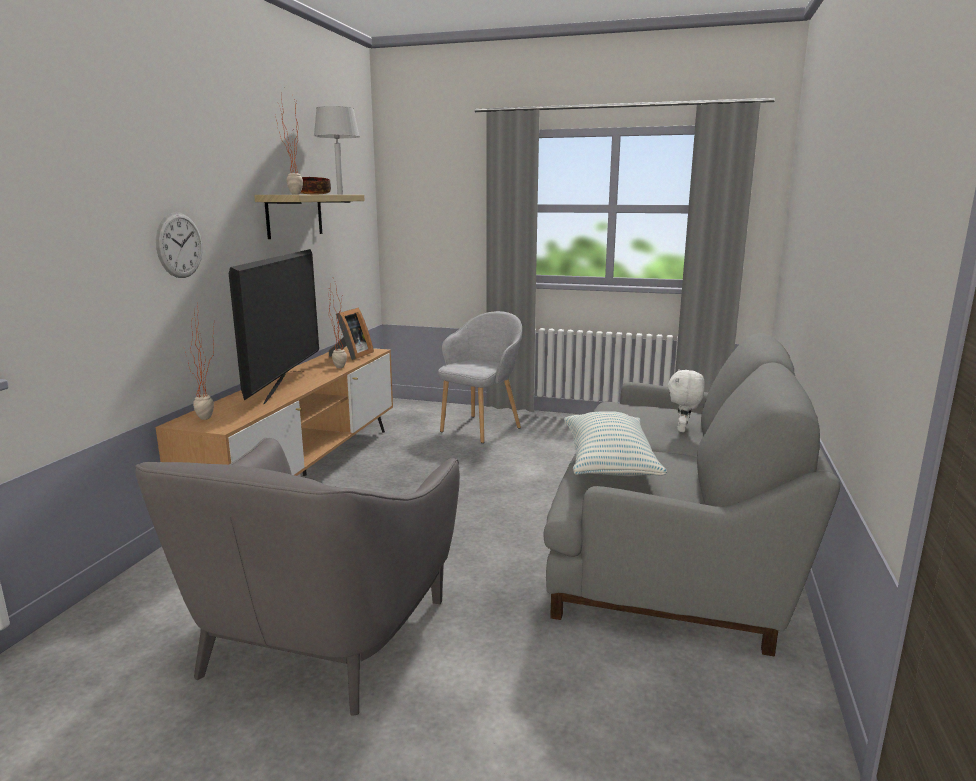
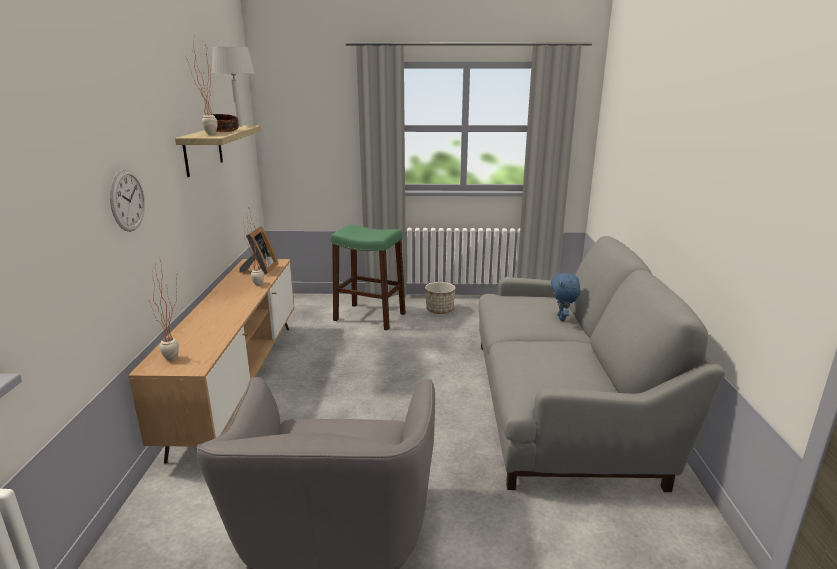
camera: 15 degrees left, 5 degrees up
television [229,249,319,404] -> none
grey armchair [438,311,522,443] -> green stool [331,224,406,330]
pillow [564,411,667,476] -> none
white plush toy [668,369,705,432] -> blue plush toy [551,272,581,321]
none -> planter [425,282,455,314]

